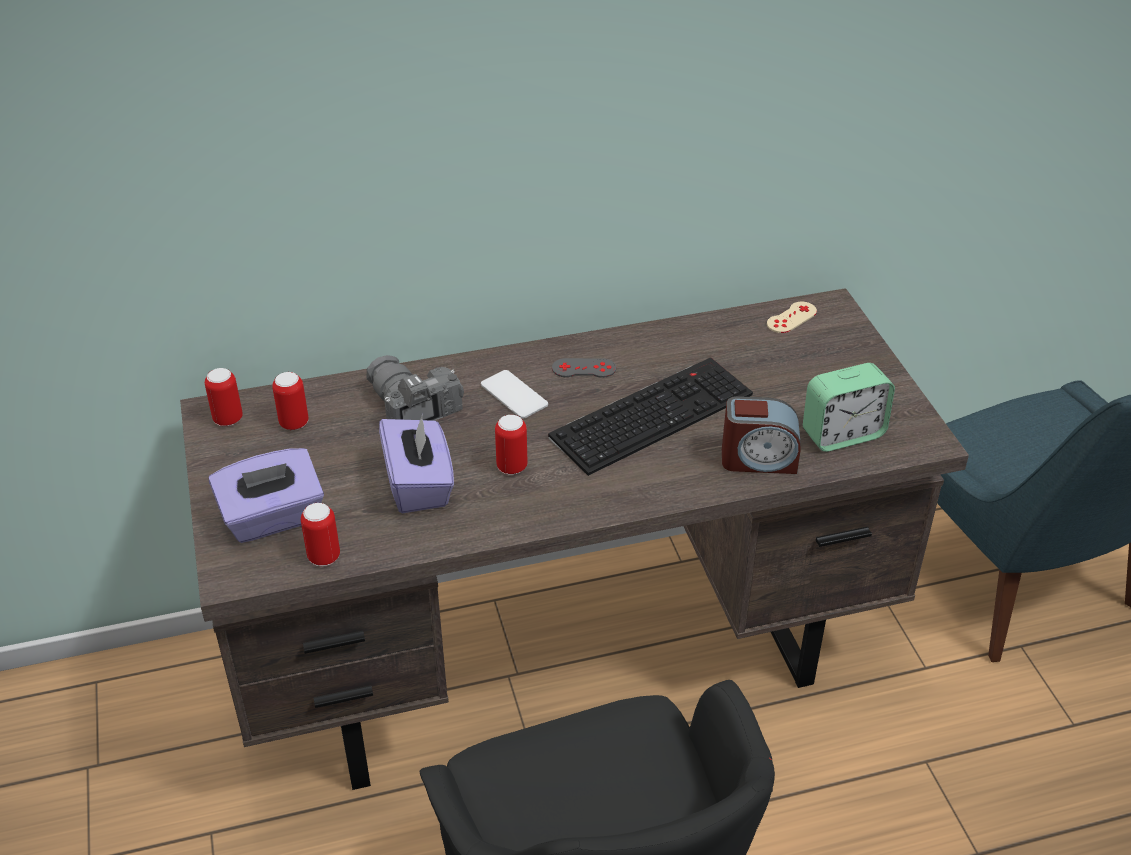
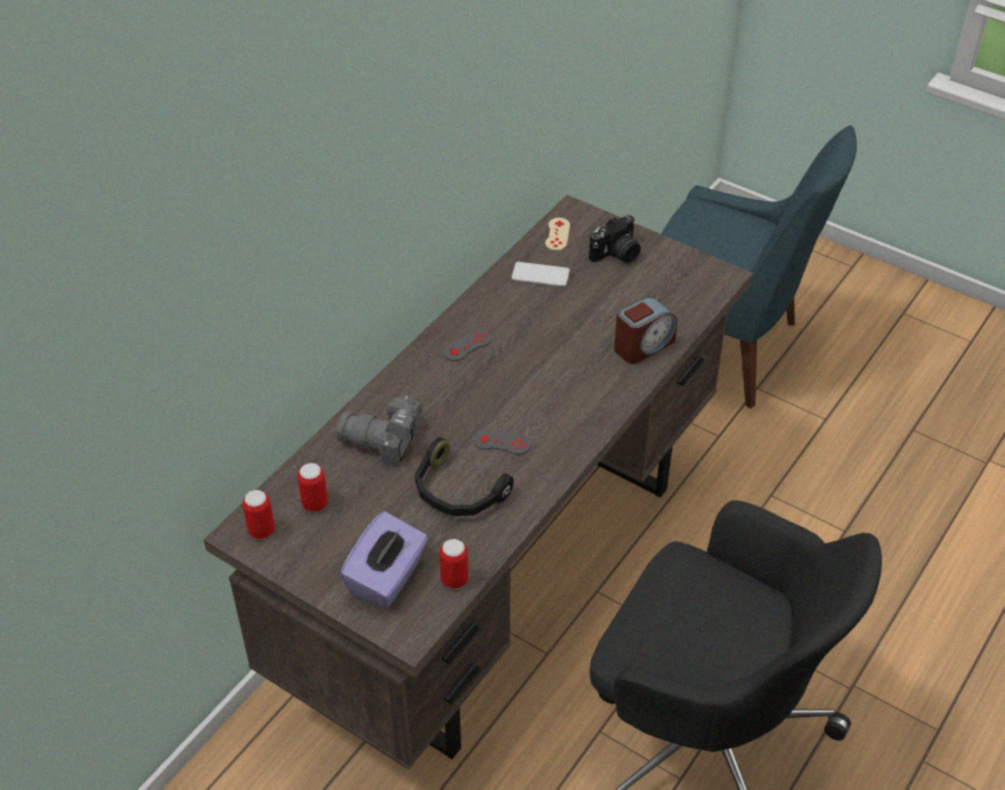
camera: 40 degrees left, 5 degrees up
purple tissue box [379,413,454,513] -> black headphones [415,437,514,516]
phone [481,370,548,419] -> phone moved to [512,262,570,287]
can [495,415,527,475] -> grey game controller [473,430,531,455]
keyboard [548,357,753,476] -> none
alarm clock [803,363,895,452] -> none
none -> camera [589,215,641,263]

